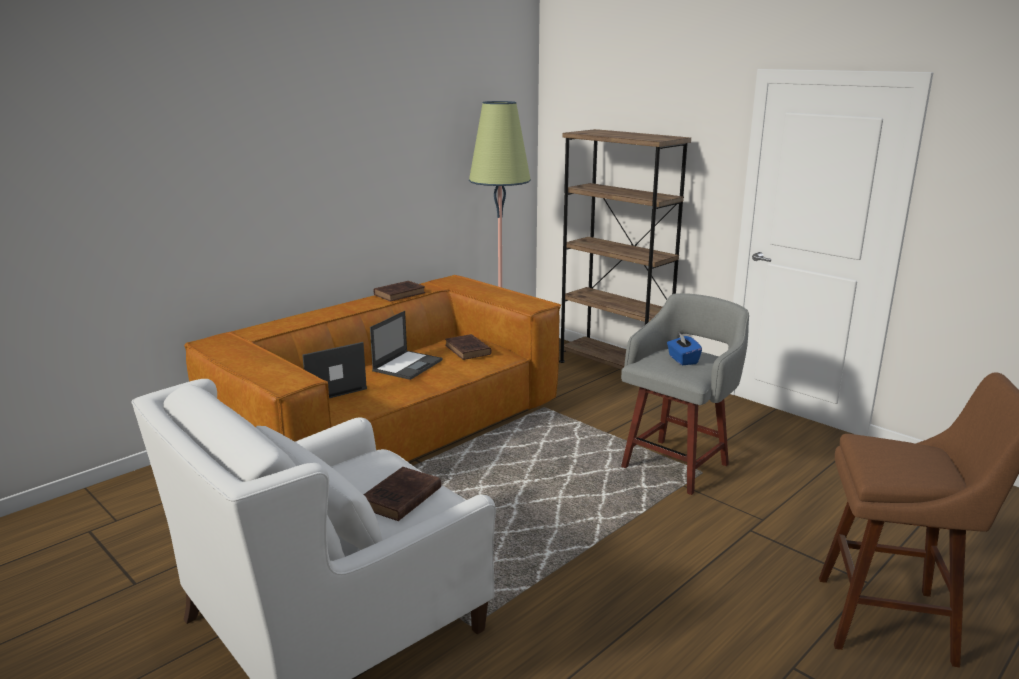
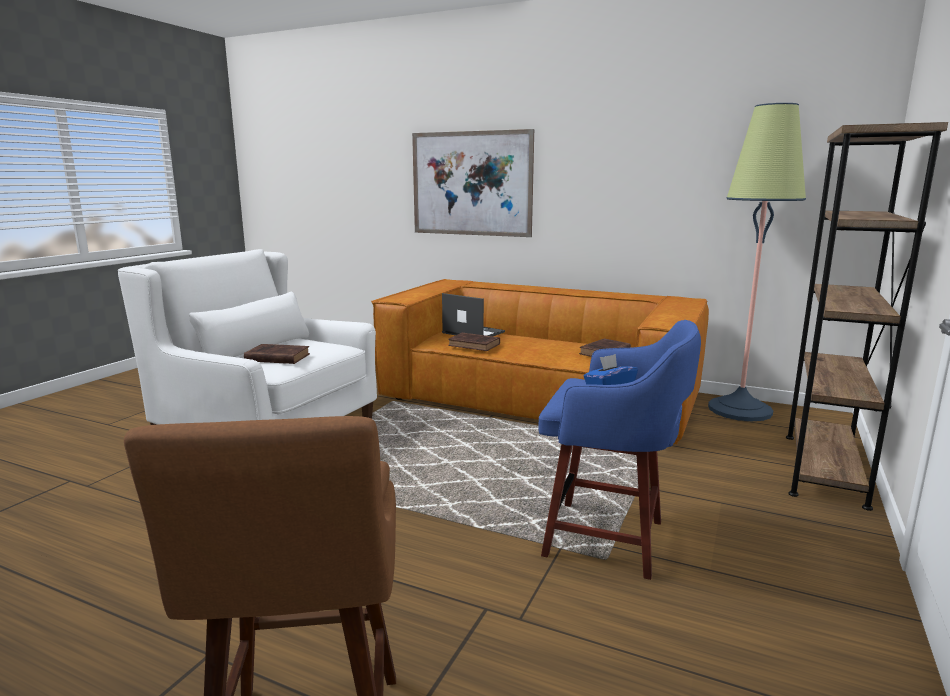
camera: 70 degrees right, 5 degrees down
laptop [370,311,442,380] -> none
brown book [374,281,425,302] -> brown book moved to [448,333,500,351]
grey stool [621,293,749,495] -> blue stool [539,320,701,580]
none -> picture [412,129,534,237]

